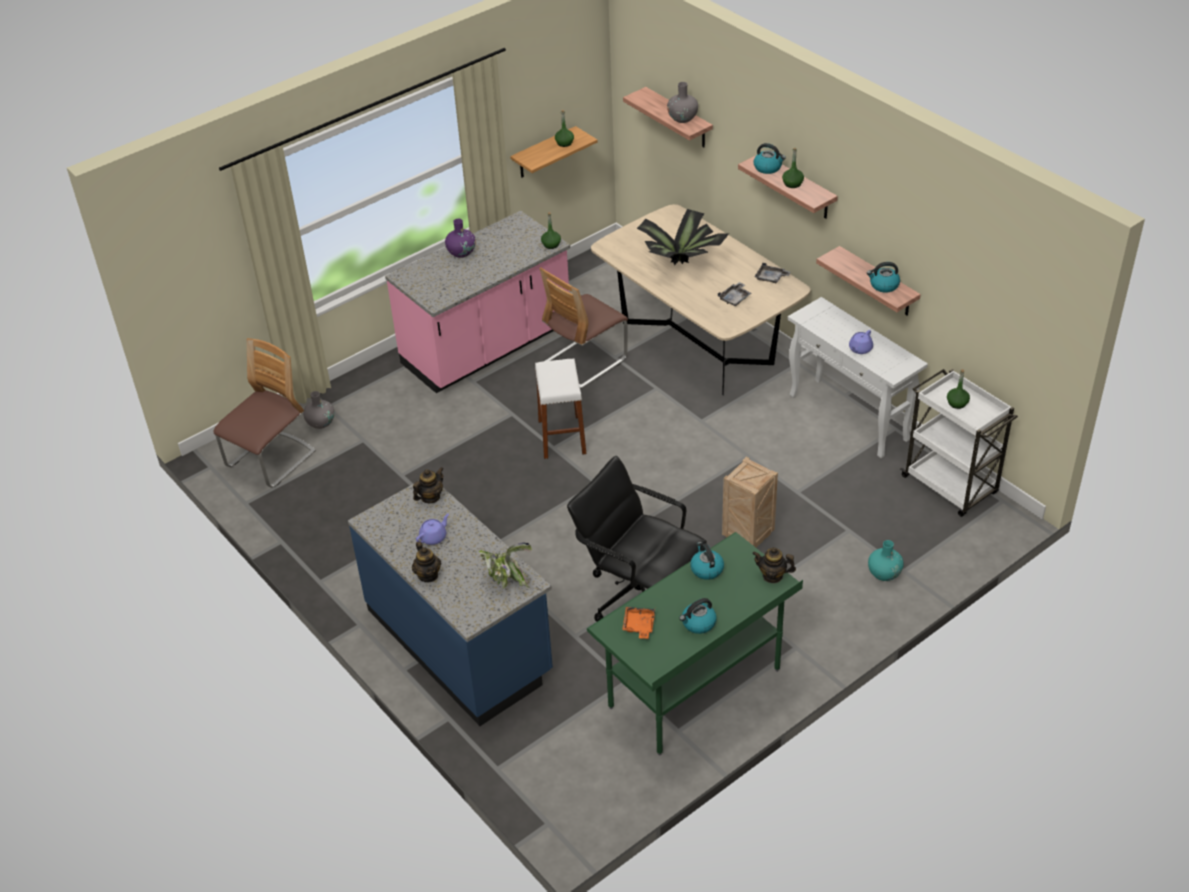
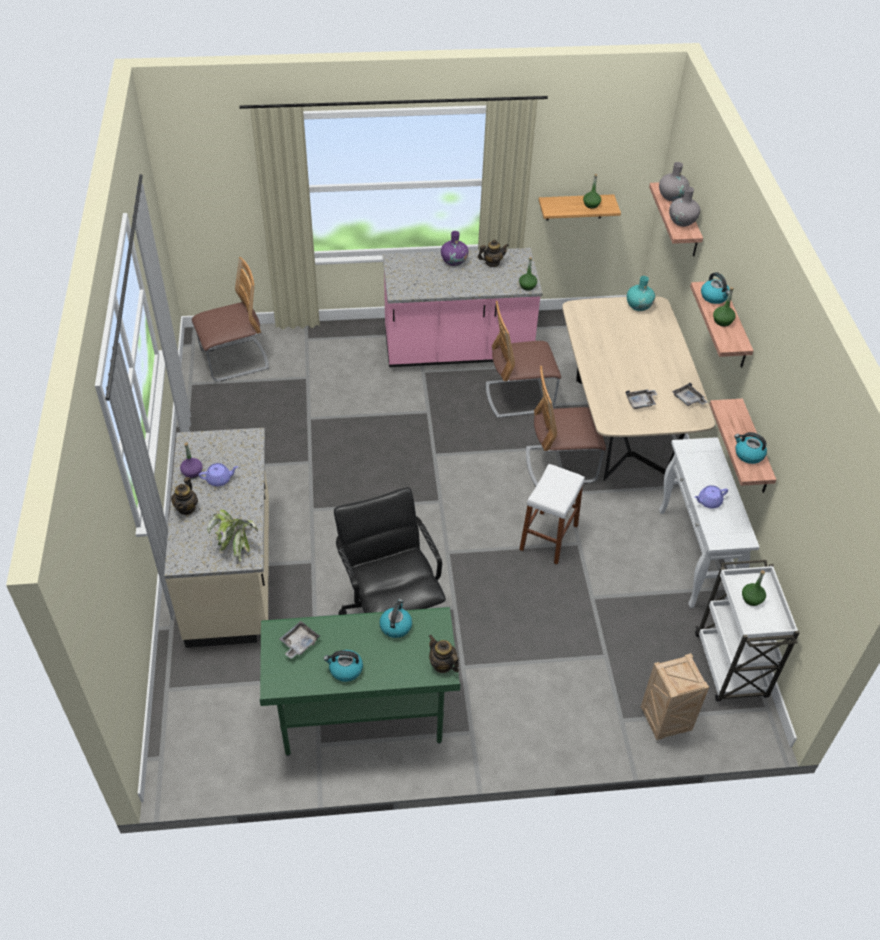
camera: 30 degrees right, 5 degrees up
grey vase [303,391,335,429] -> grey vase moved to [659,162,689,201]
blue counter [348,484,553,726] -> beige counter [164,428,269,648]
teapot [413,467,444,503] -> teapot moved to [478,239,509,267]
white stool [535,359,586,459] -> white stool moved to [519,464,585,565]
orange tray [622,607,655,639] -> grey tray [280,621,320,659]
potted plant [637,209,729,265] -> none
crate [722,457,778,547] -> crate moved to [641,653,709,740]
turquoise vase [868,540,904,581] -> turquoise vase moved to [627,276,655,311]
none -> purple bottle [180,442,203,479]
none -> chair [526,366,606,487]

